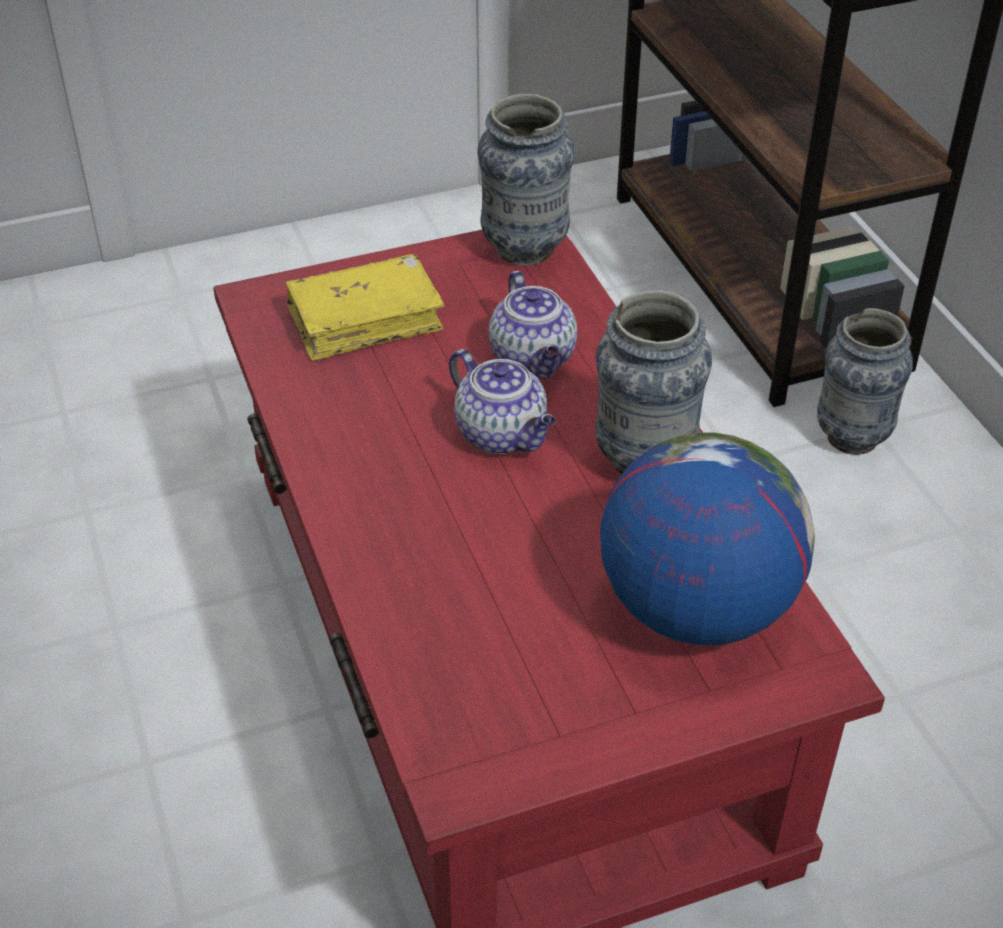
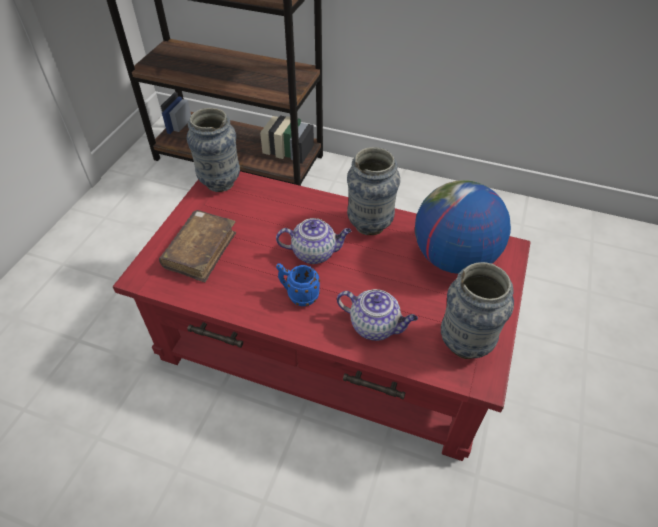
camera: 50 degrees left, 5 degrees up
yellow book [286,254,444,361] -> brown book [159,210,236,282]
teapot [489,271,577,378] -> teapot moved to [337,289,418,341]
vase [817,308,913,455] -> vase moved to [441,262,514,359]
none -> blue mug [276,263,320,306]

